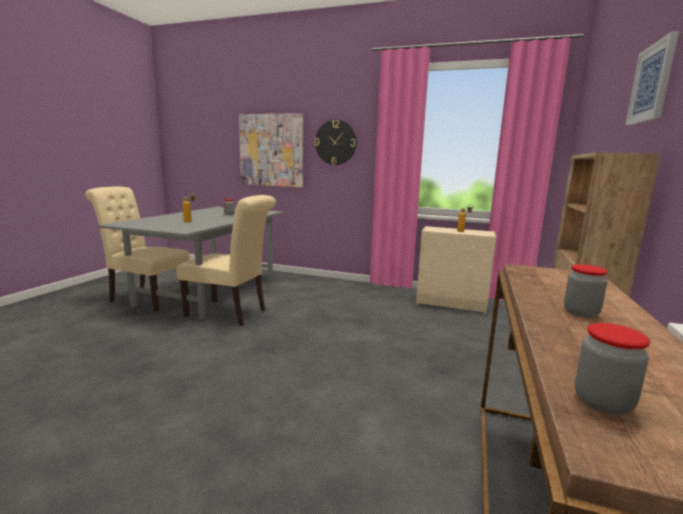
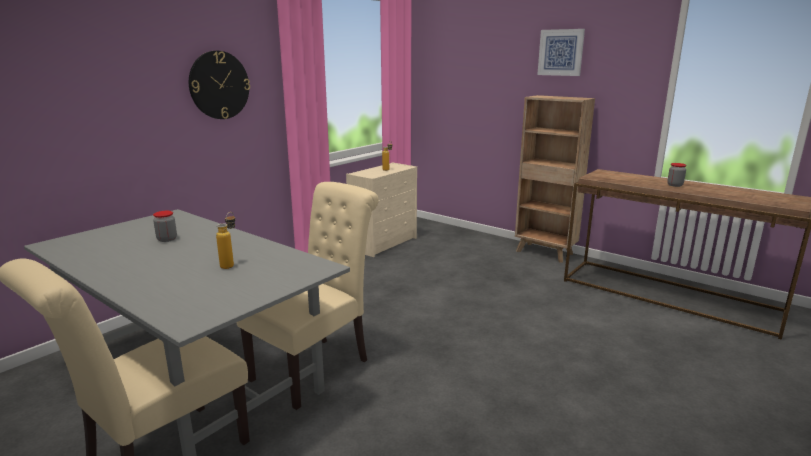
camera: 70 degrees left, 5 degrees up
picture [239,113,303,187] -> none
jar [575,323,650,415] -> none

